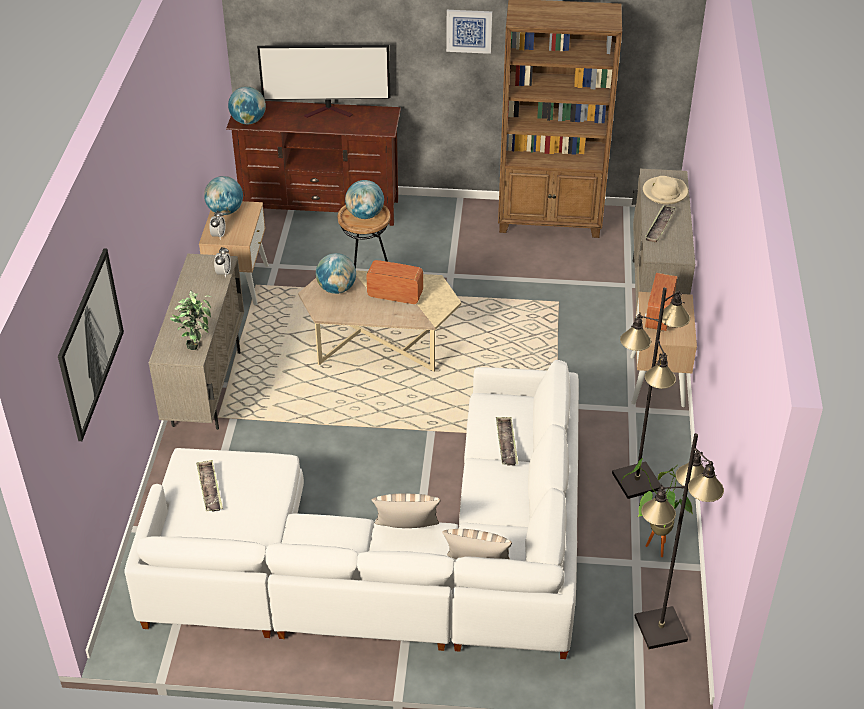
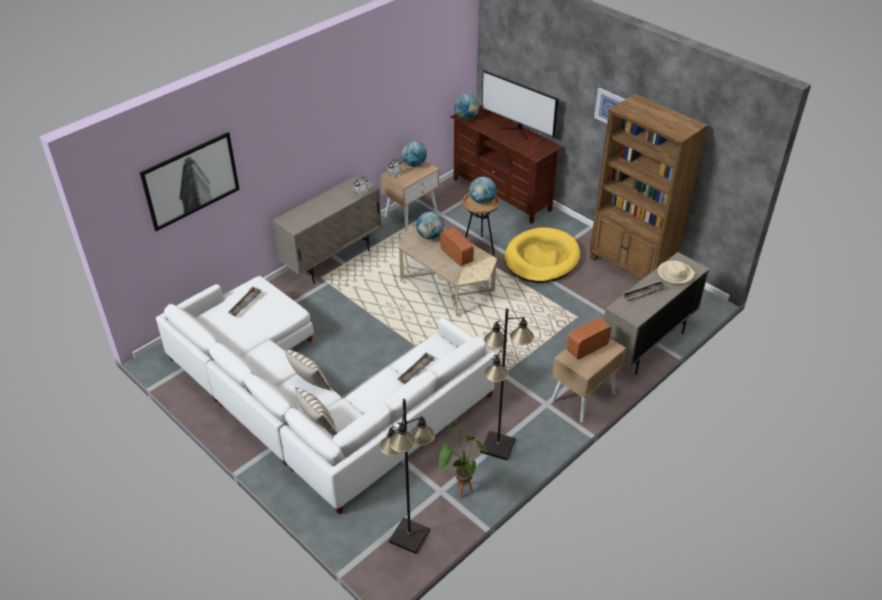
camera: 40 degrees right, 0 degrees up
potted plant [170,291,212,350] -> none
none -> yellow dog bed [505,227,580,283]

